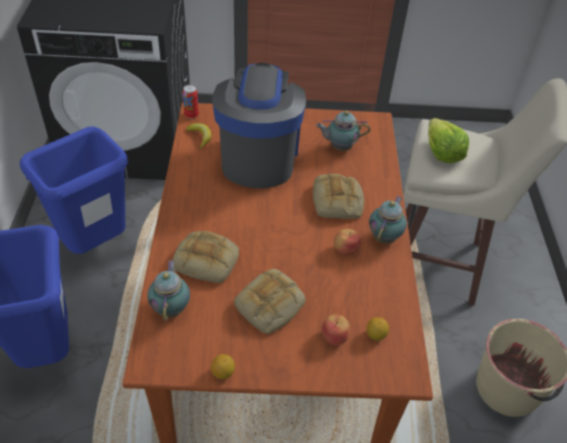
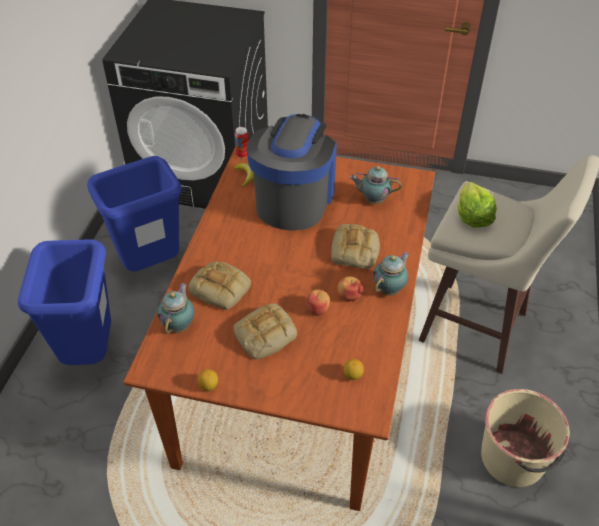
camera: 15 degrees right, 0 degrees up
apple [321,314,350,346] -> apple moved to [306,289,330,316]

